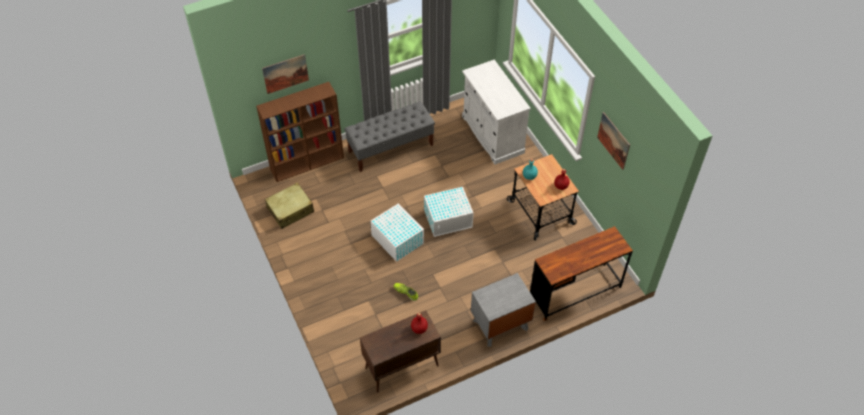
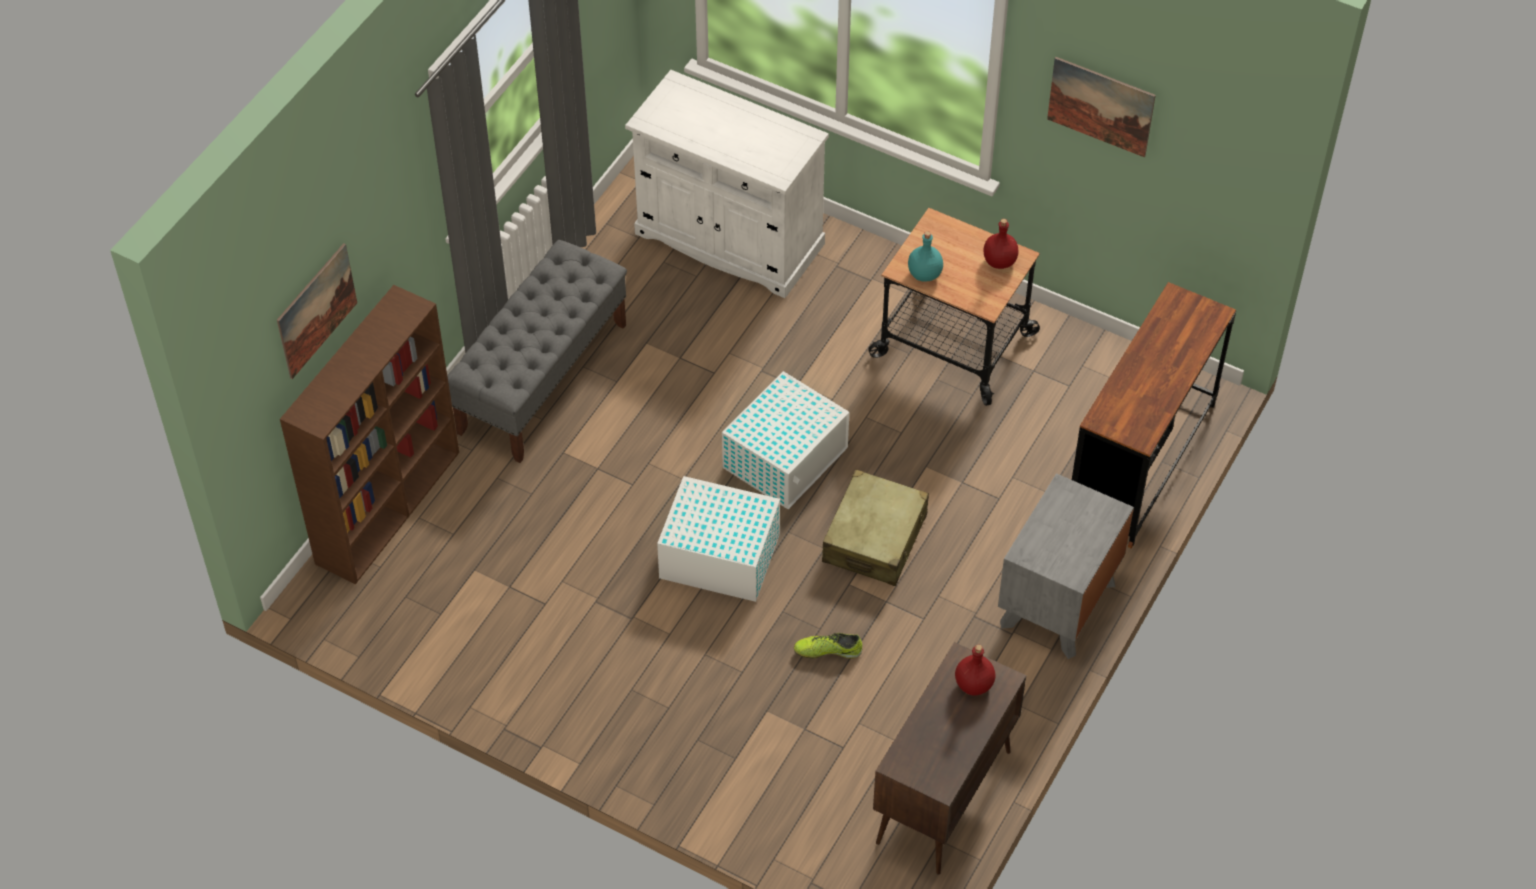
camera: 35 degrees left, 0 degrees up
beige suitcase [265,182,314,229] -> beige suitcase moved to [822,470,929,586]

